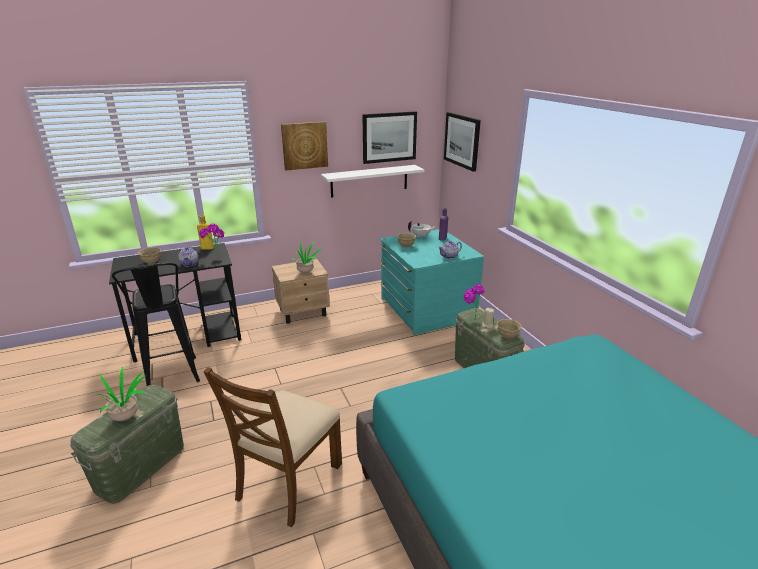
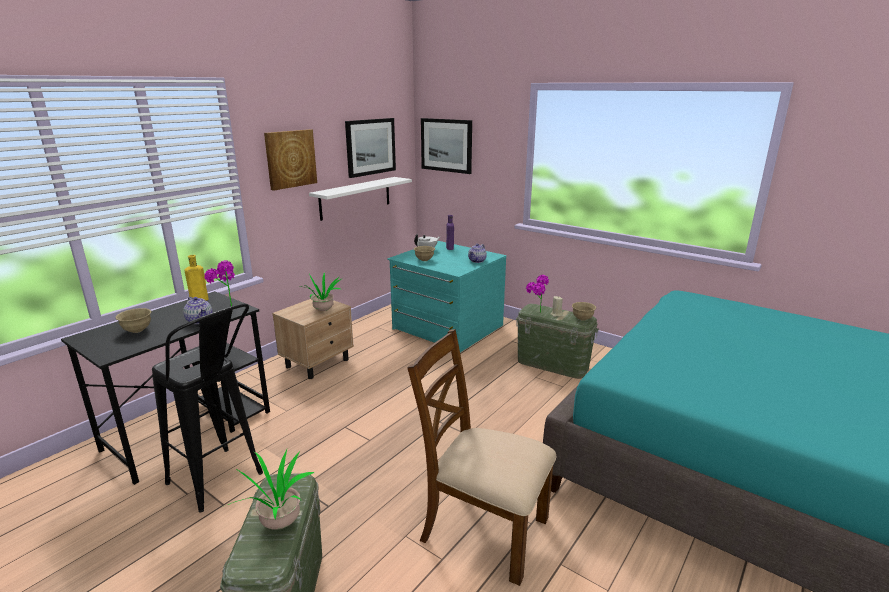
camera: 30 degrees left, 5 degrees down
brown chair [204,367,342,527] -> brown chair turned 120 degrees clockwise [407,329,556,586]

